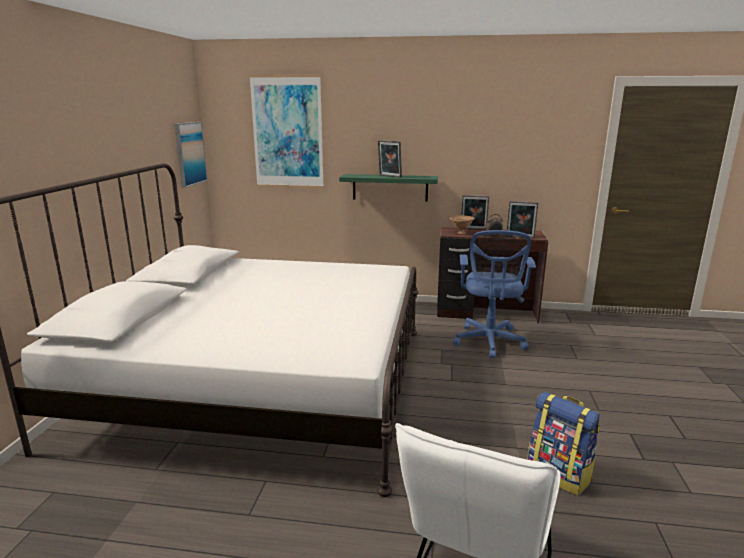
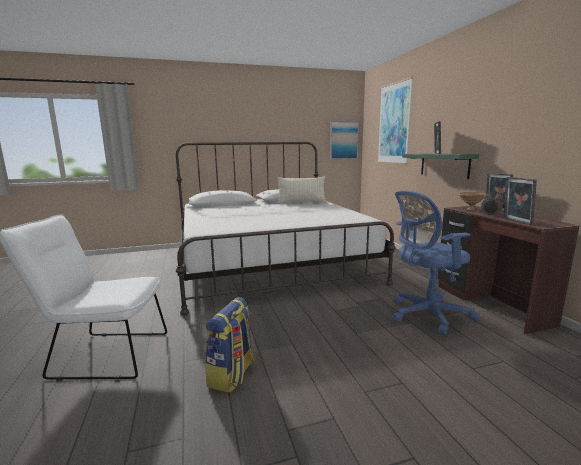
camera: 65 degrees right, 5 degrees down
none -> beige pillow [277,176,327,204]

